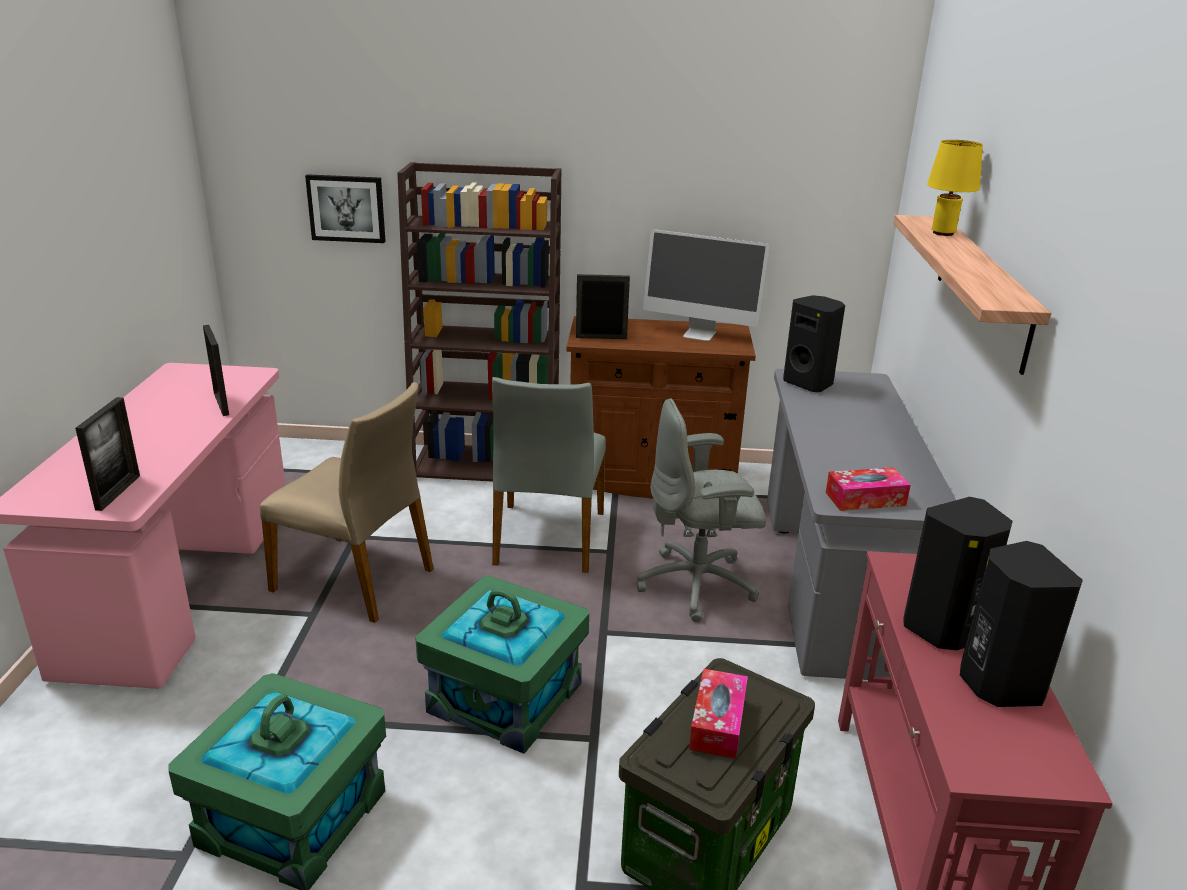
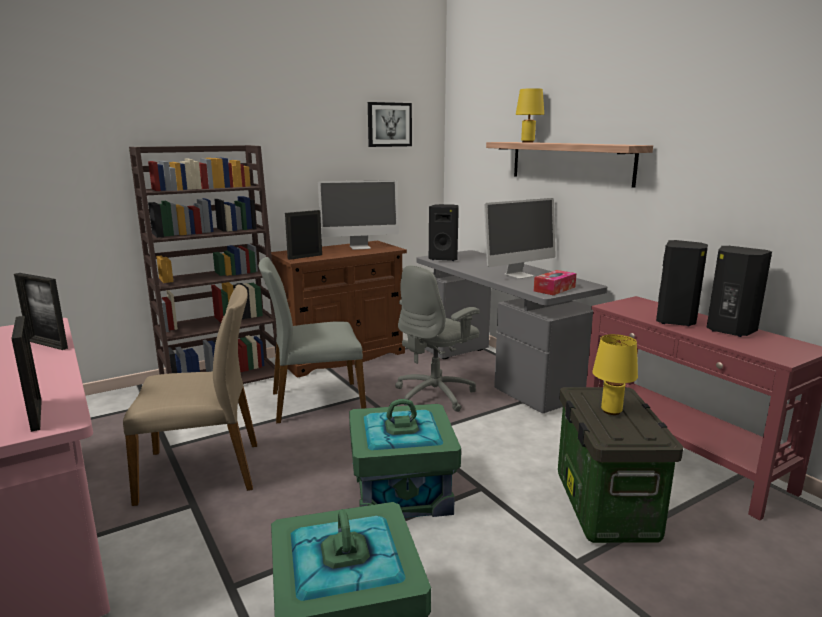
camera: 35 degrees left, 10 degrees down
picture [305,174,386,243] -> picture moved to [368,102,412,147]
grey chair [492,377,606,573] -> grey chair turned 105 degrees clockwise [258,257,366,424]
tissue box [689,669,748,759] -> yellow table lamp [592,334,638,415]
none -> monitor [484,198,556,279]

